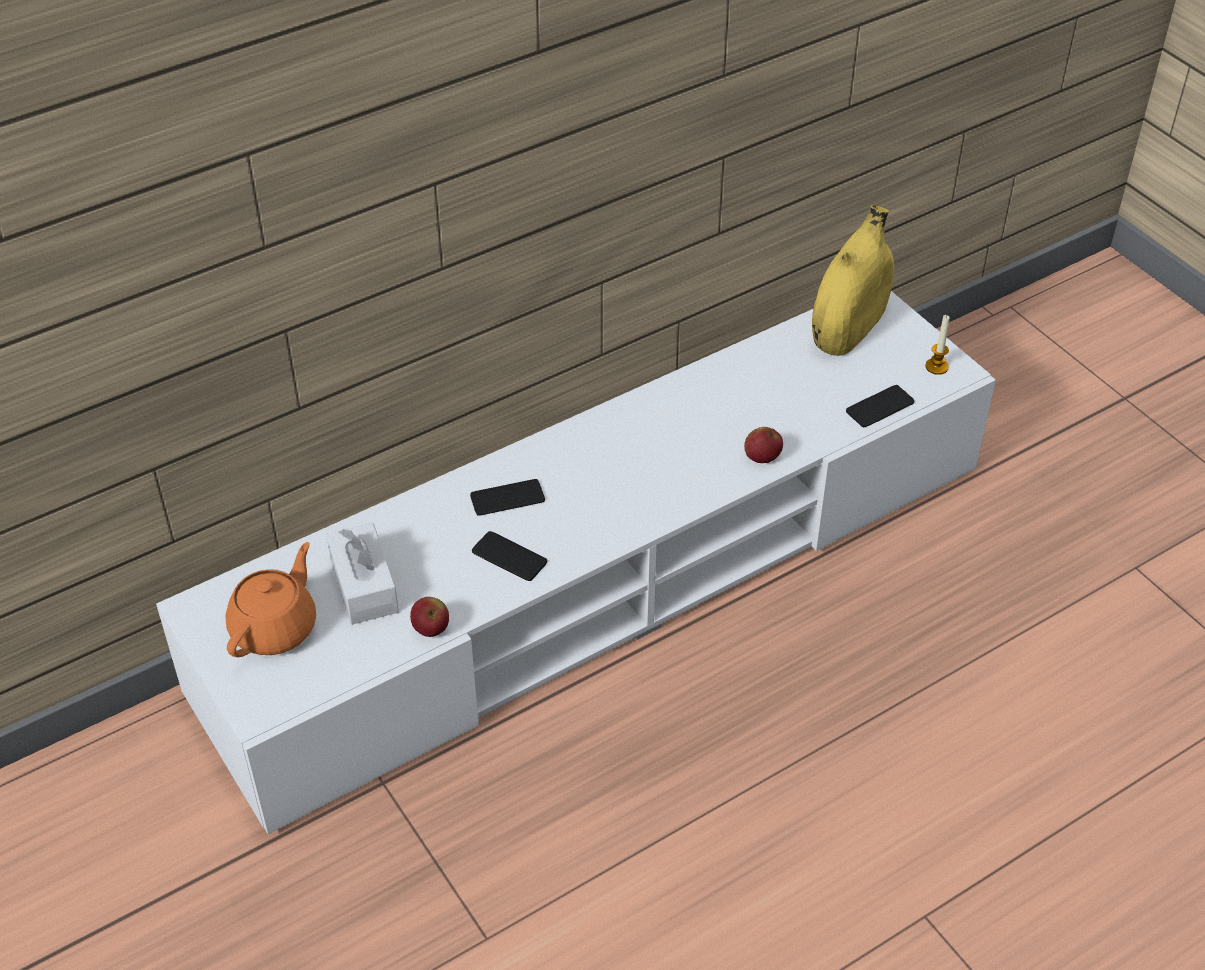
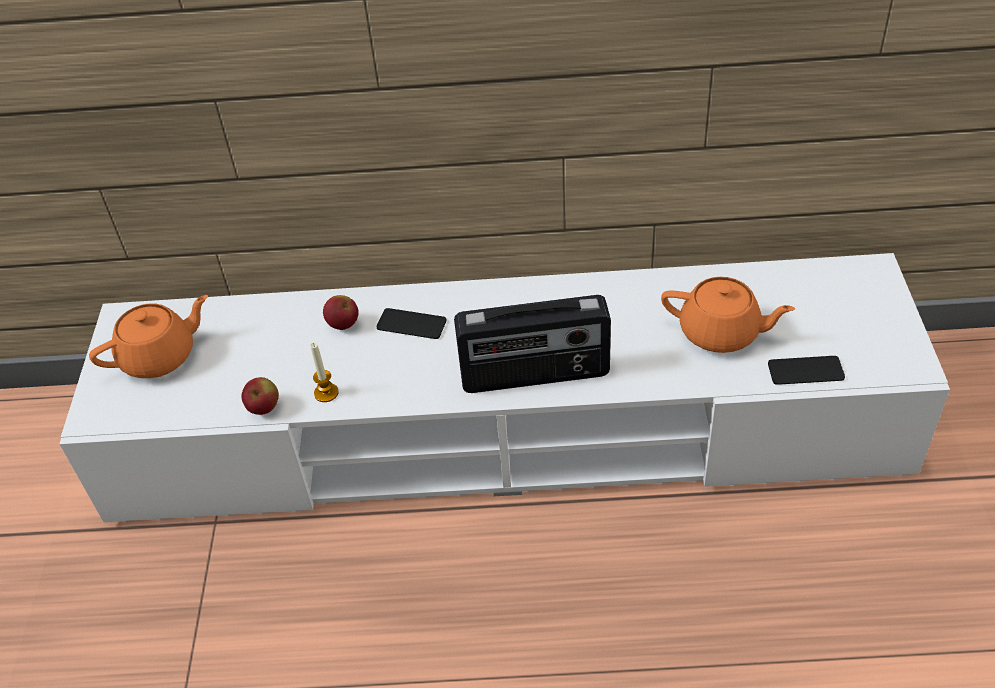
camera: 35 degrees right, 0 degrees up
white tissue box [326,522,399,625] -> none
phone [472,531,547,581] -> none
apple [744,427,783,463] -> apple moved to [323,295,359,330]
yellow vase [812,206,894,356] -> none
candle [925,315,950,375] -> candle moved to [310,342,339,402]
none -> radio [454,295,611,393]
none -> orange teapot [661,277,795,353]

